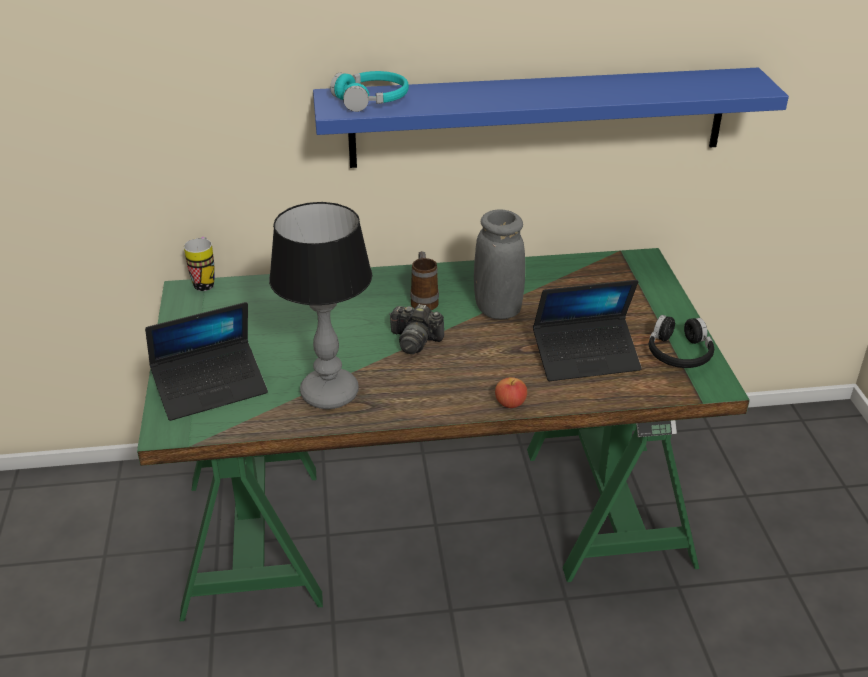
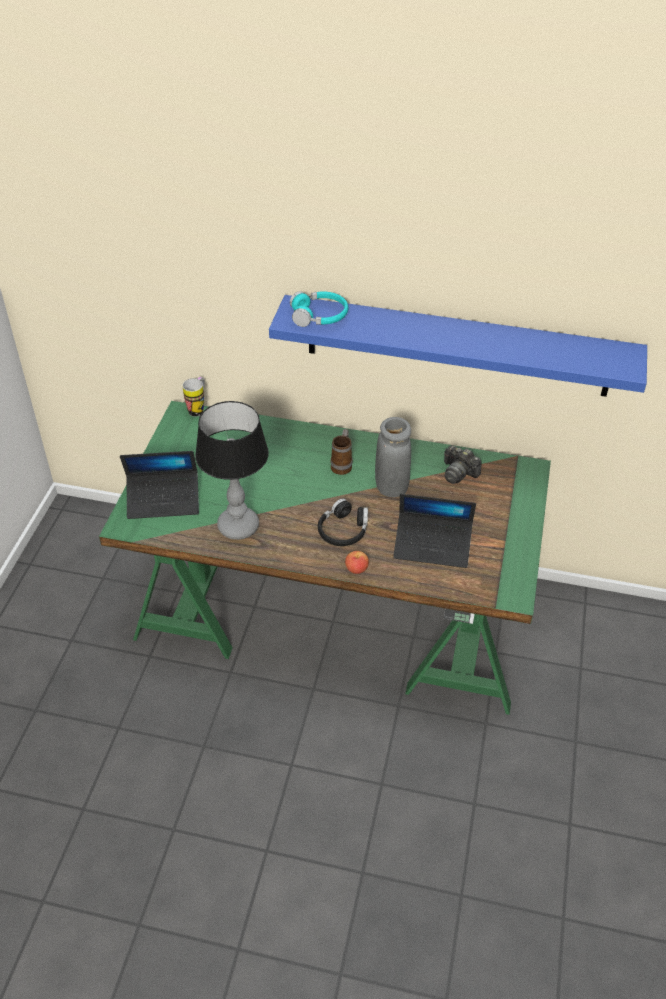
camera: 20 degrees right, 10 degrees up
camera [389,304,444,354] -> camera moved to [444,445,482,484]
black headphones [649,315,714,368] -> black headphones moved to [318,498,368,546]

